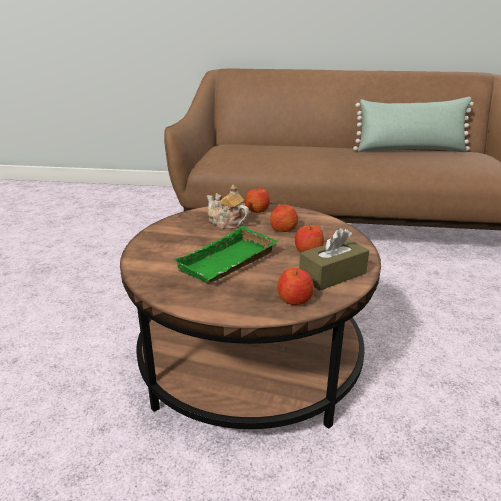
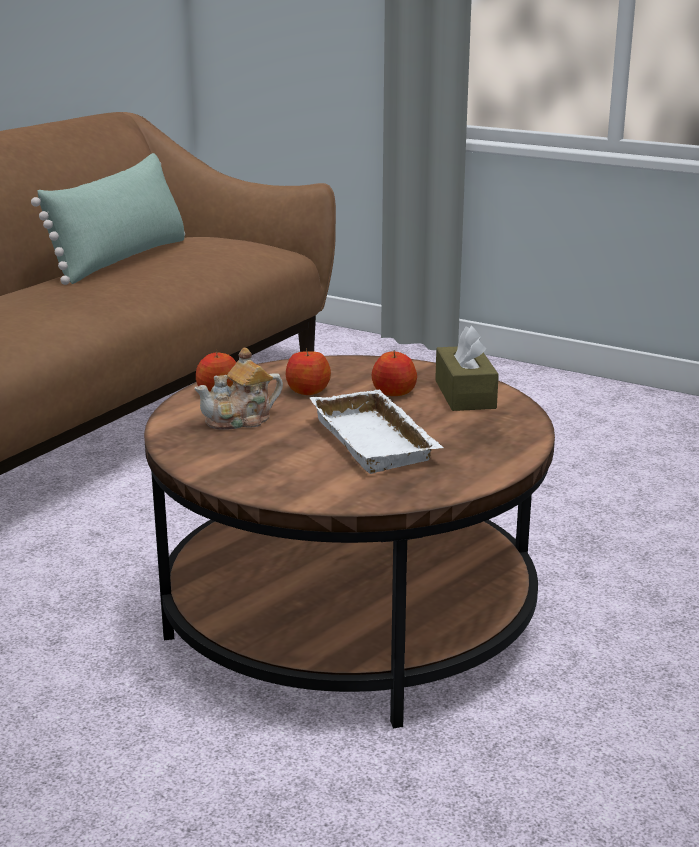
camera: 65 degrees left, 5 degrees down
green tray [173,226,278,284] -> white tray [310,389,444,474]
apple [277,268,314,305] -> none

